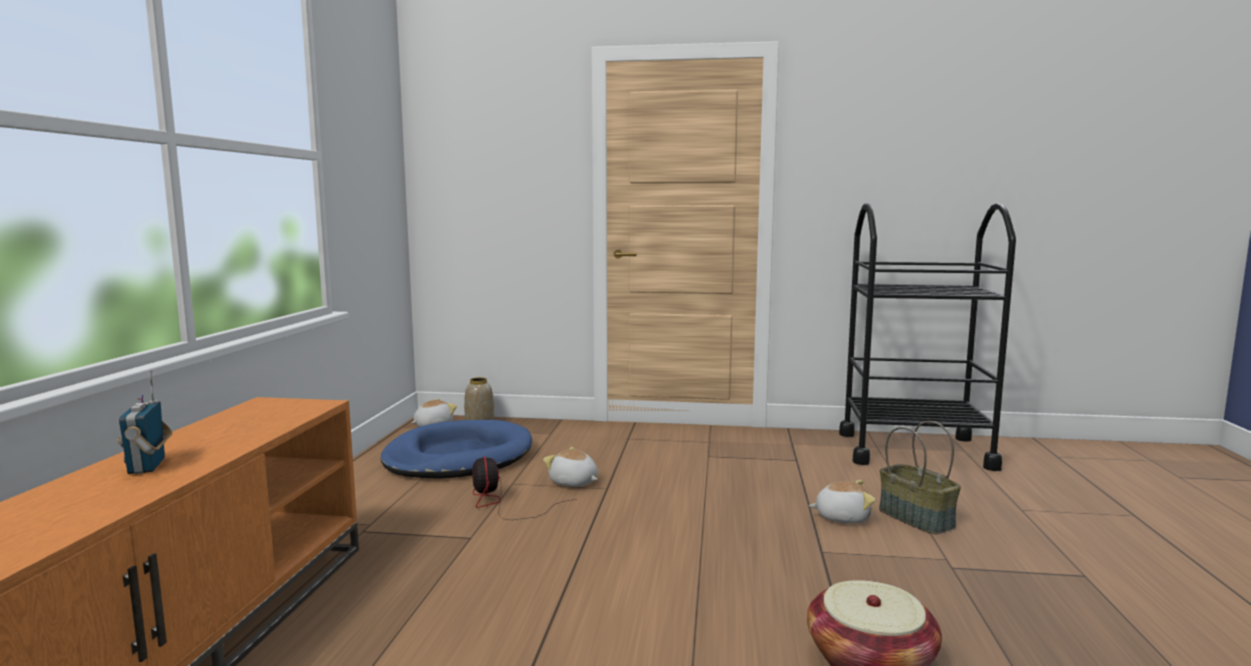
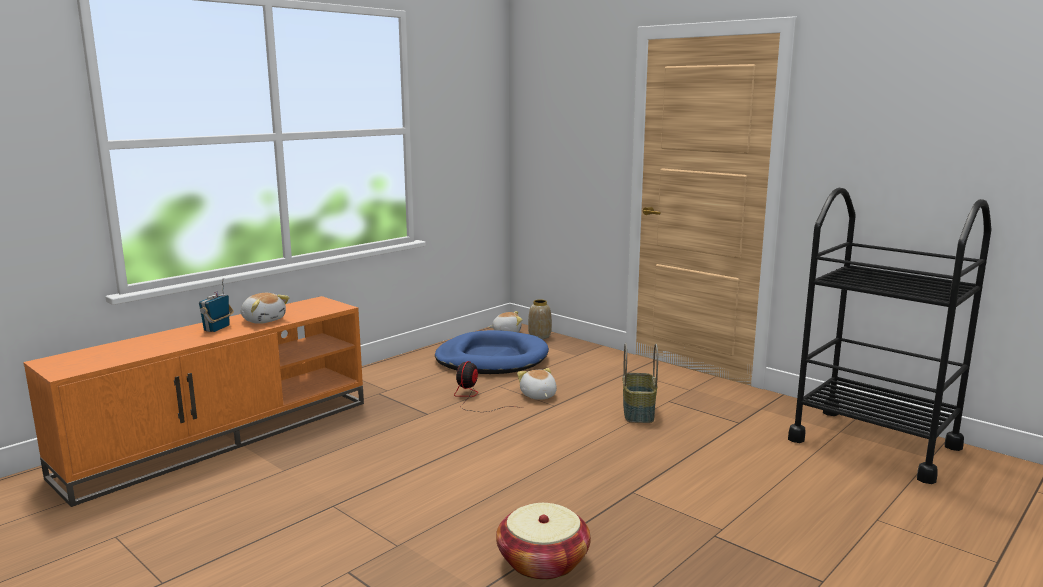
camera: 35 degrees right, 5 degrees up
plush toy [809,480,875,524] -> plush toy moved to [241,293,290,324]
basket [879,421,961,534] -> basket moved to [622,343,658,423]

